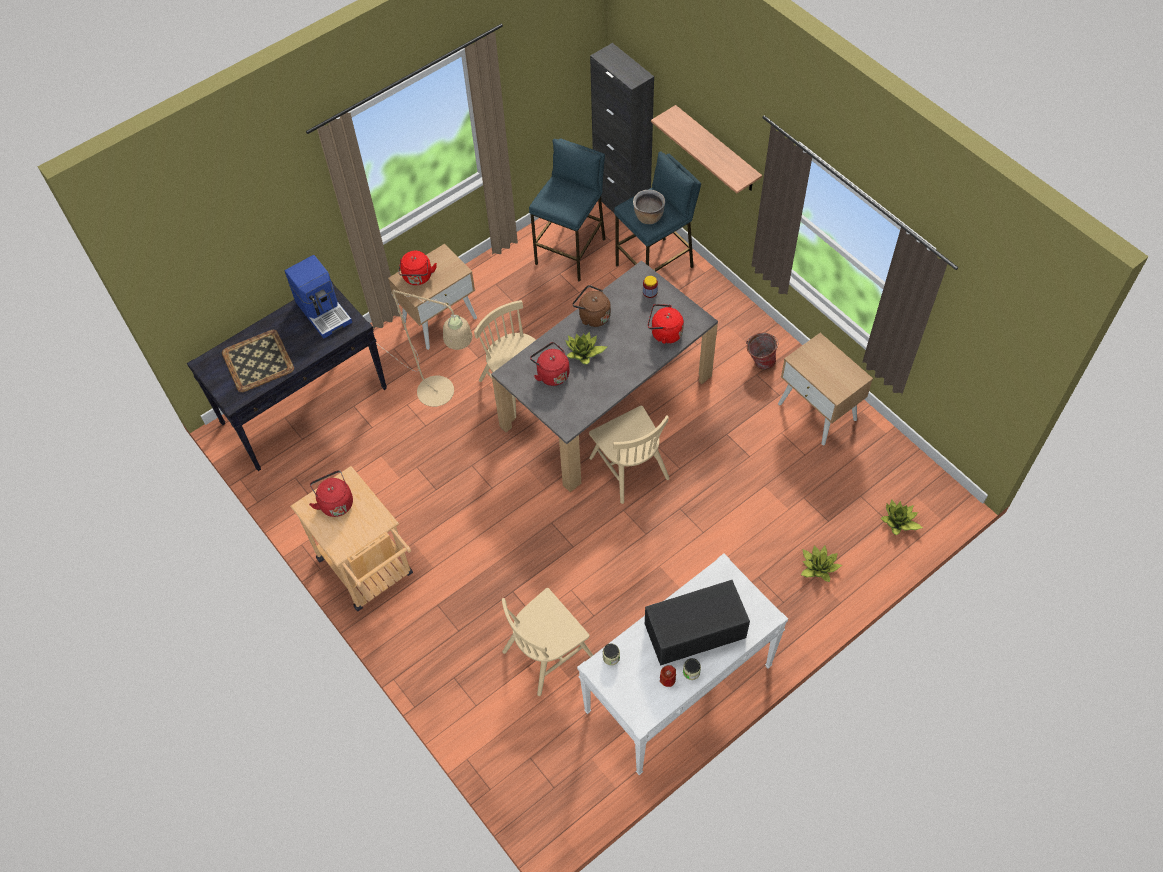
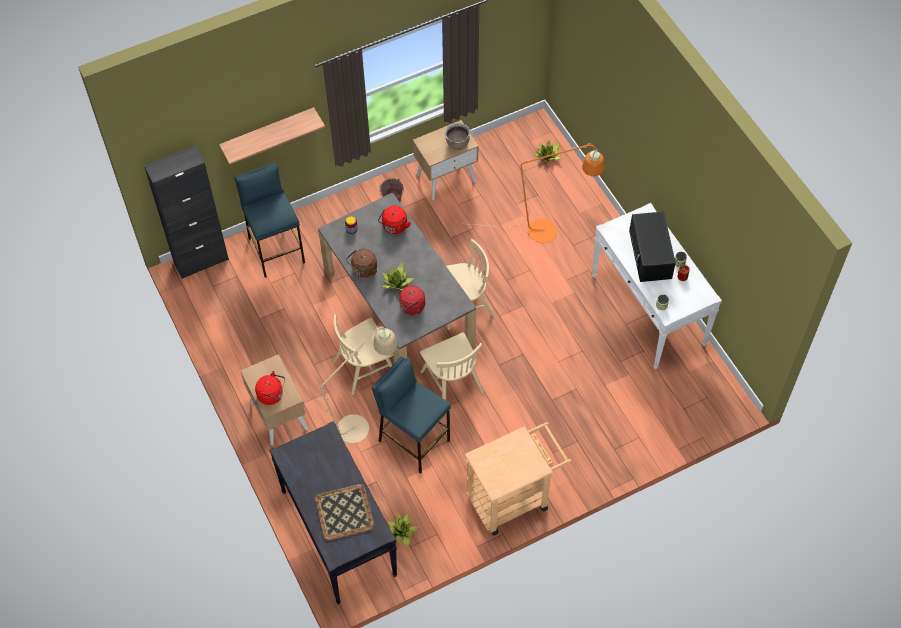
camera: 80 degrees left, 0 degrees up
coffee machine [285,255,352,339] -> none
red kettle [309,470,353,517] -> none
beige chair [502,588,593,696] -> beige chair moved to [420,332,484,400]
blue stool [529,138,605,282] -> blue stool moved to [372,356,451,474]
brown cooking pot [633,190,665,224] -> brown cooking pot moved to [445,123,470,150]
potted plant [801,545,842,582] -> potted plant moved to [387,513,419,546]
none -> orange floor lamp [469,143,604,243]

